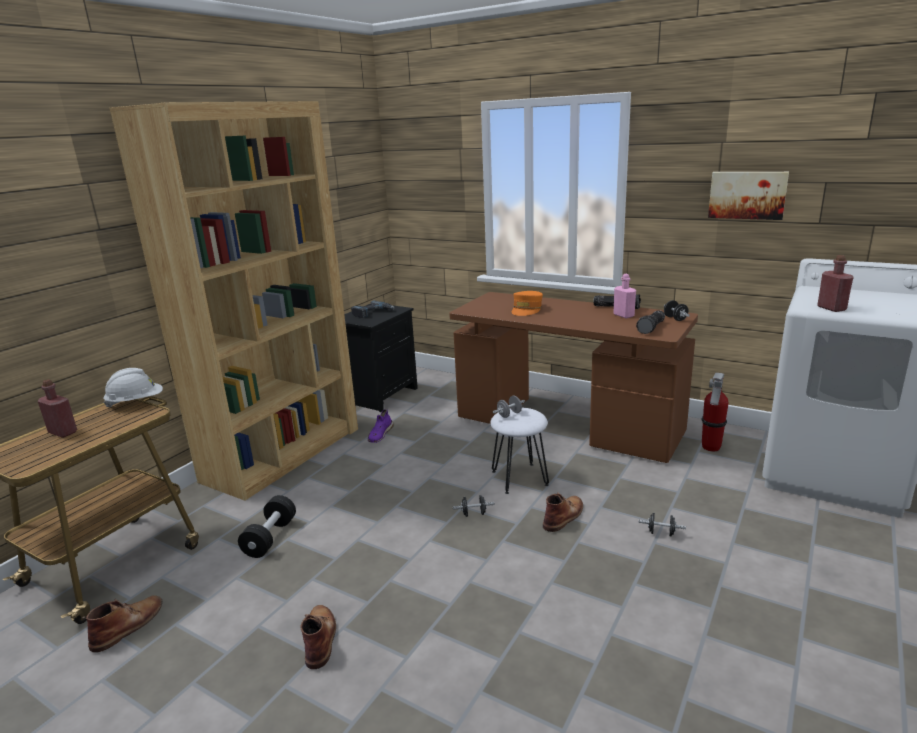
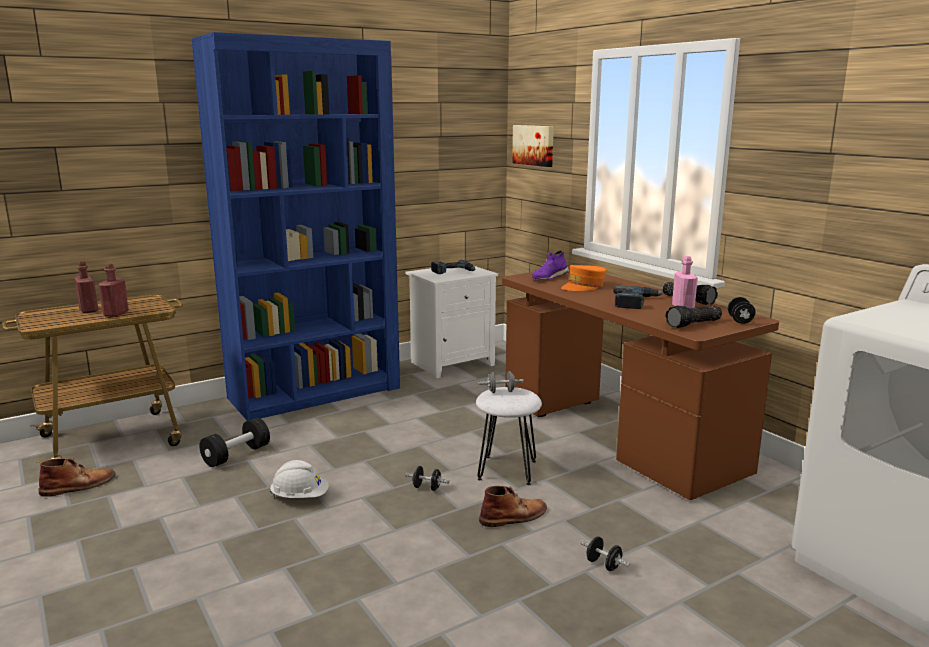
camera: 25 degrees right, 5 degrees down
white hard hat [103,368,163,408] -> white hard hat moved to [270,460,329,498]
brown bookcase [109,101,358,501] -> blue bookcase [191,32,400,421]
brown boot [300,605,336,669] -> none
black nightstand [344,304,418,412] -> white nightstand [405,266,498,379]
purple shoe [368,409,394,443] -> purple shoe moved to [531,251,569,280]
fire extinguisher [702,373,729,452] -> none
picture [708,172,789,220] -> picture moved to [512,125,554,167]
red bottle [817,255,854,312] -> red bottle moved to [98,264,129,317]
none -> power drill [613,286,664,309]

